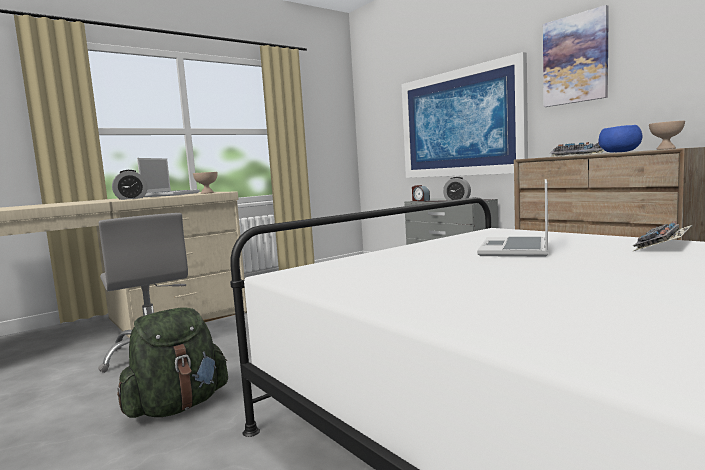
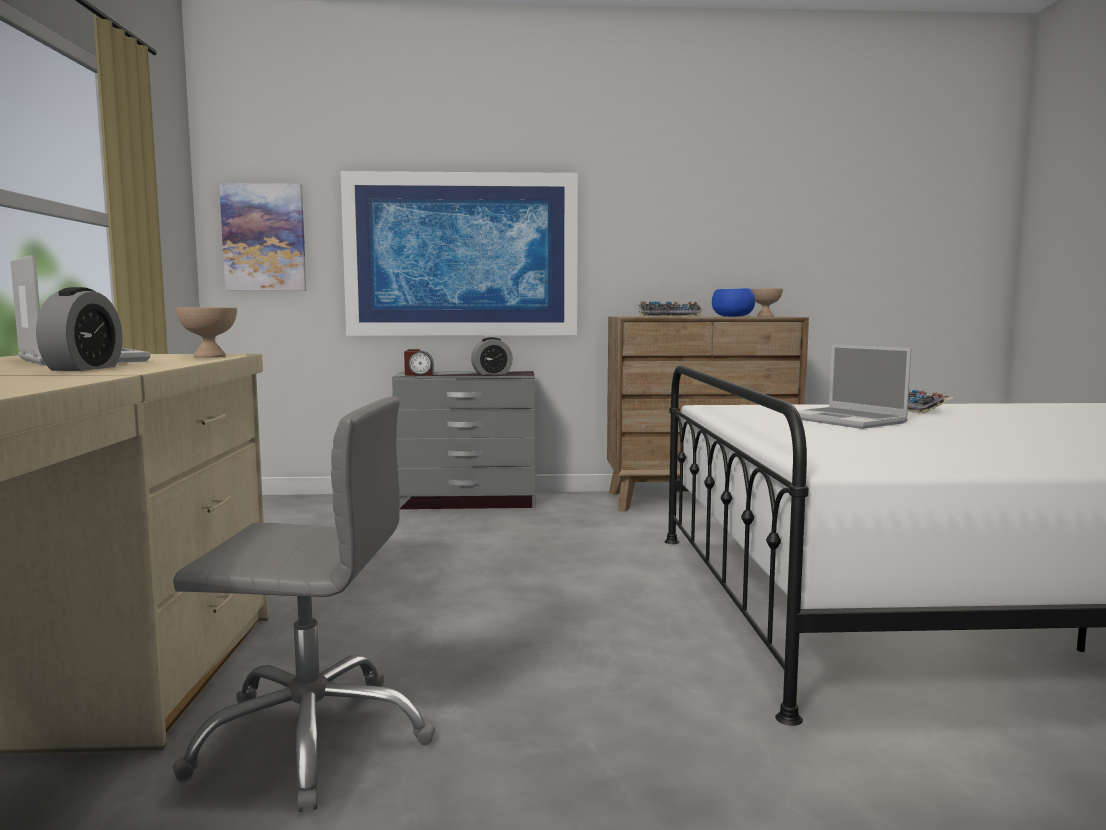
camera: 55 degrees left, 0 degrees up
green backpack [117,307,228,418] -> none
picture [543,5,609,107] -> picture moved to [219,183,306,291]

